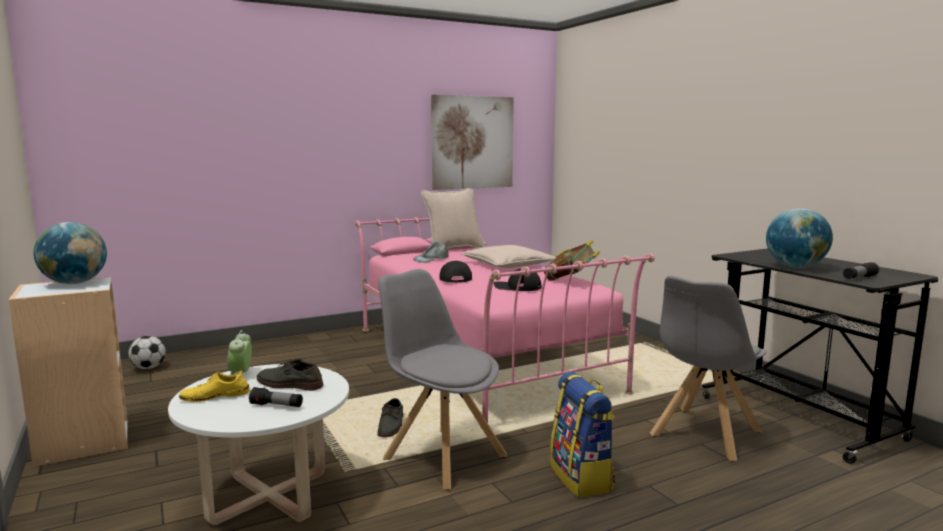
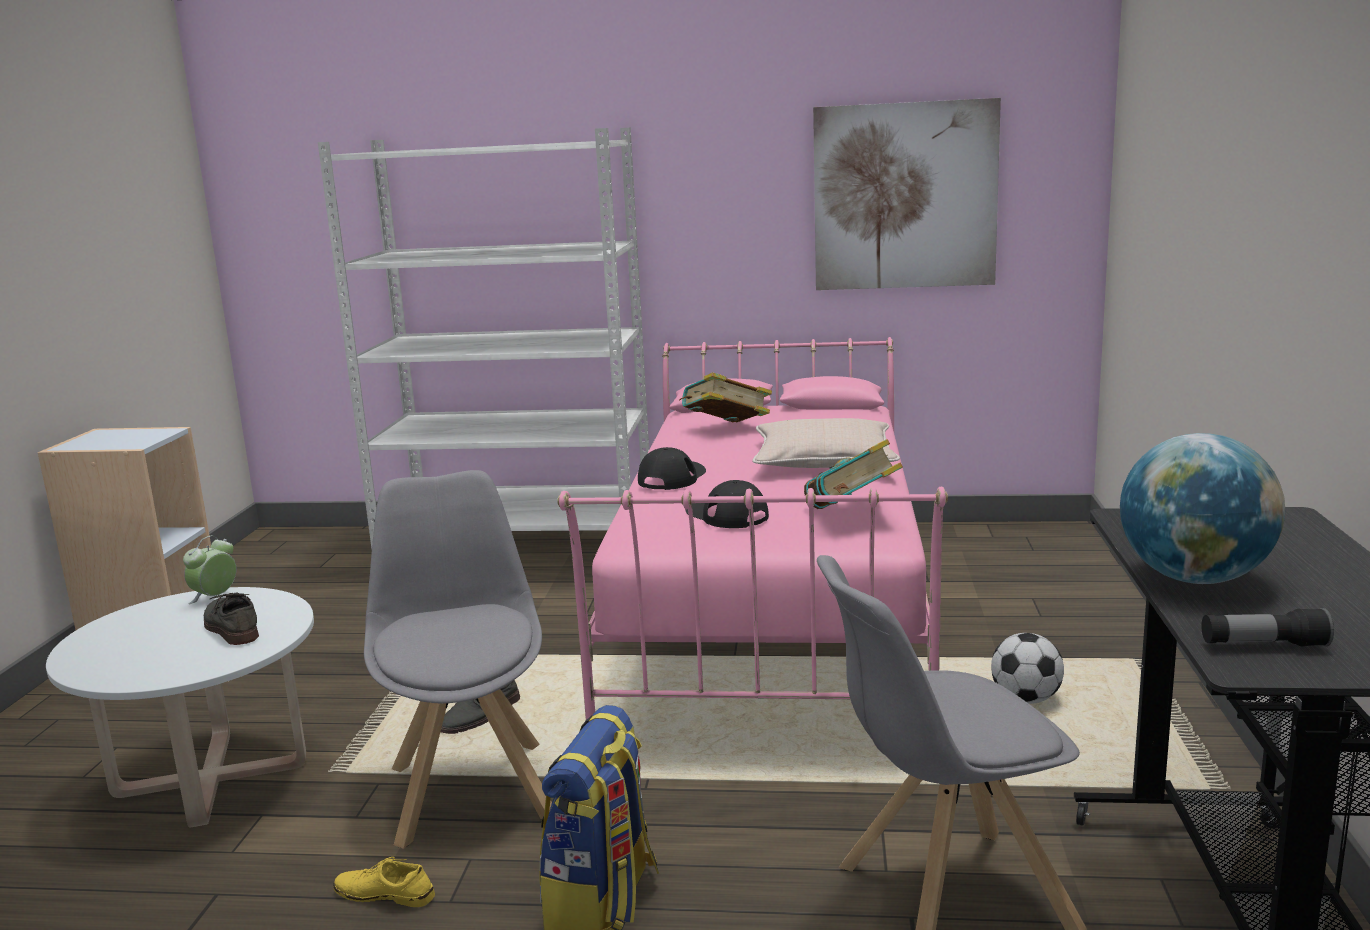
camera: 35 degrees right, 5 degrees up
globe [33,222,107,284] -> none
football [128,336,166,369] -> football moved to [991,633,1064,704]
yellow shoe [179,370,250,402] -> yellow shoe moved to [334,857,435,907]
flashlight [249,387,303,407] -> none
grey cap [413,242,448,263] -> book [679,372,772,422]
beige pillow [421,188,485,249] -> none
none -> white bookcase [318,128,649,549]

